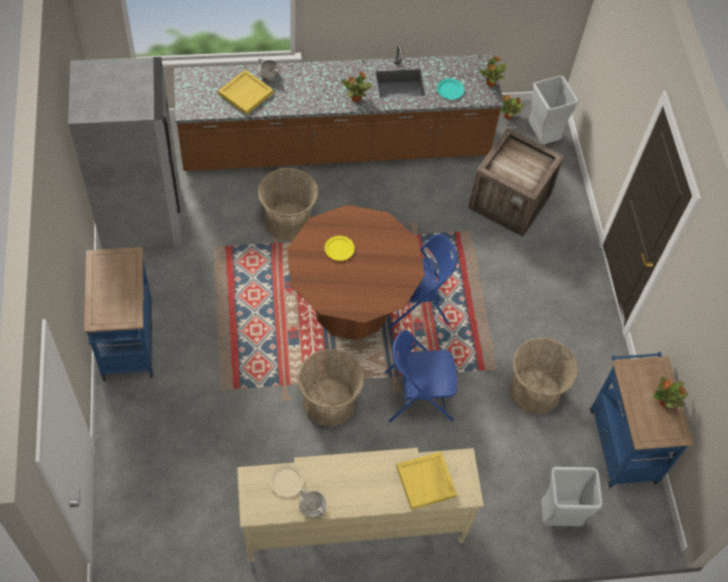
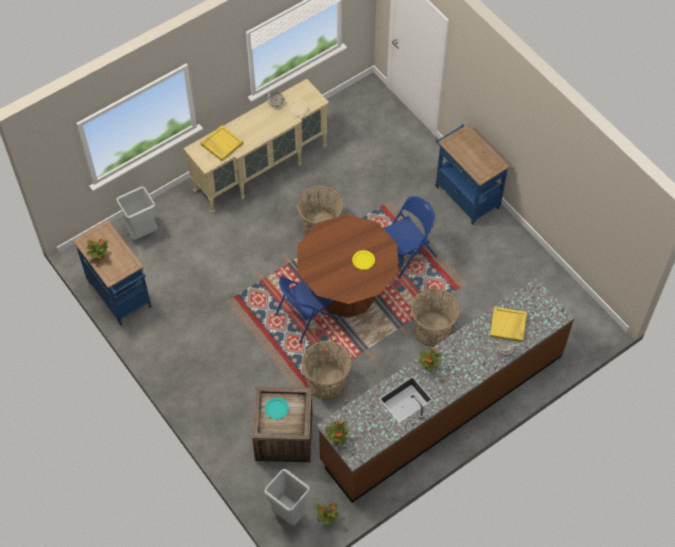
camera: 155 degrees right, 0 degrees up
grey fridge [68,57,182,249] -> none
blue chair [385,330,457,423] -> blue chair moved to [384,196,437,279]
turquoise plate [437,78,464,100] -> turquoise plate moved to [265,397,289,419]
basket [509,338,578,415] -> basket moved to [301,341,351,400]

